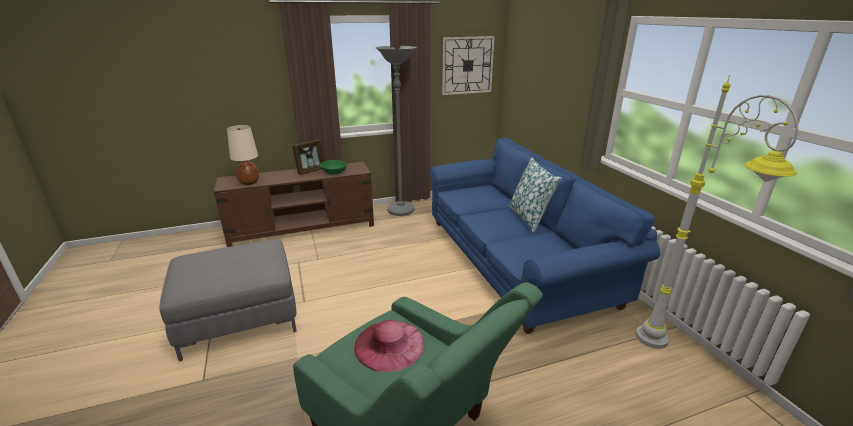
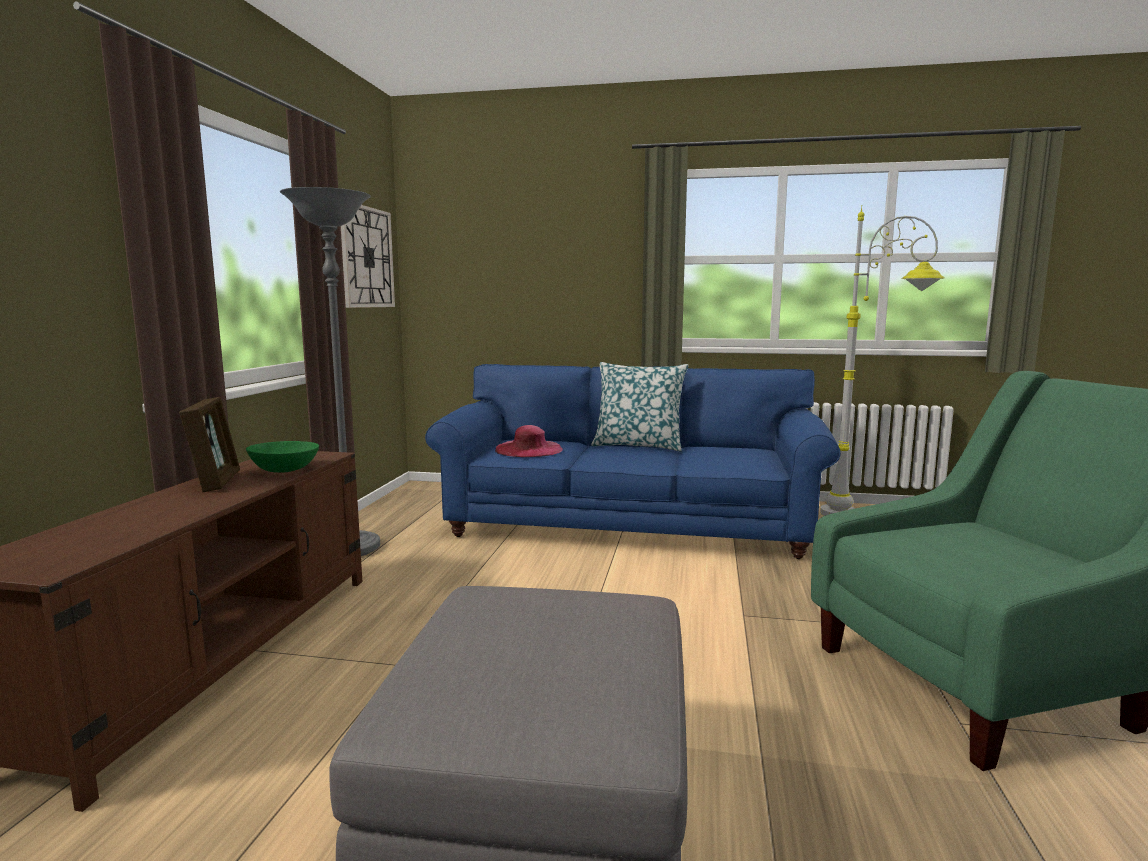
camera: 60 degrees left, 15 degrees down
beige table lamp [227,125,259,185] -> none
pink hat [354,320,425,372] -> pink hat moved to [495,425,563,457]

